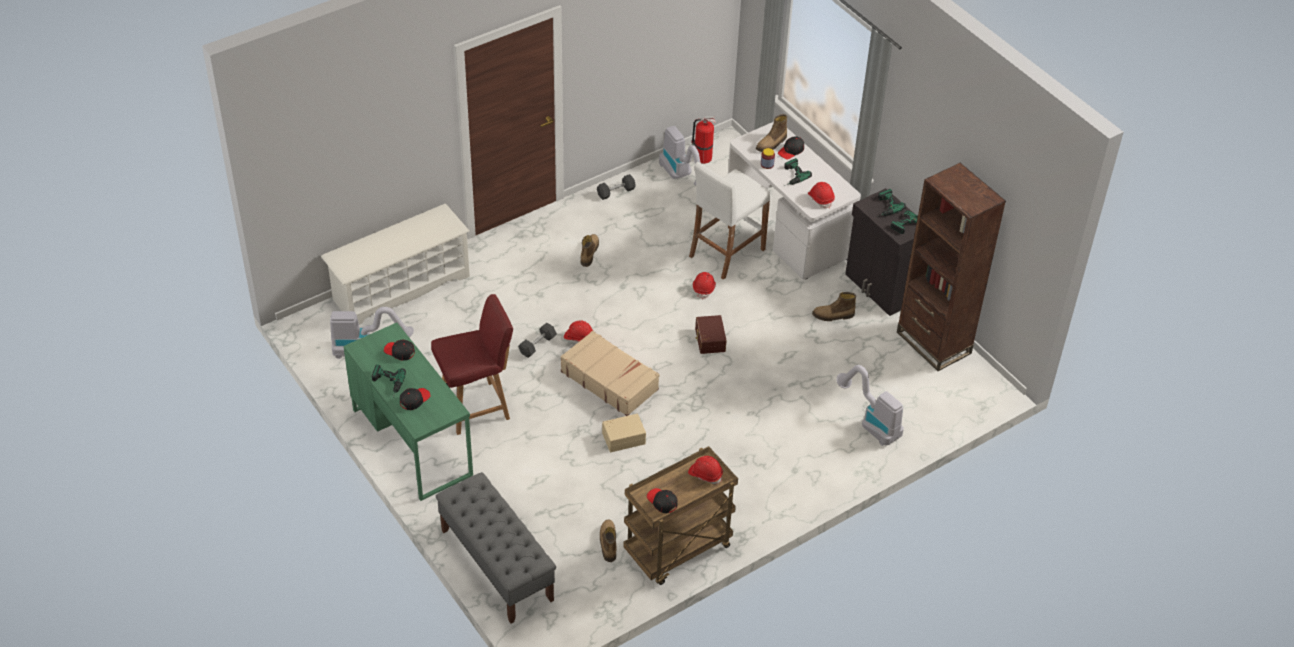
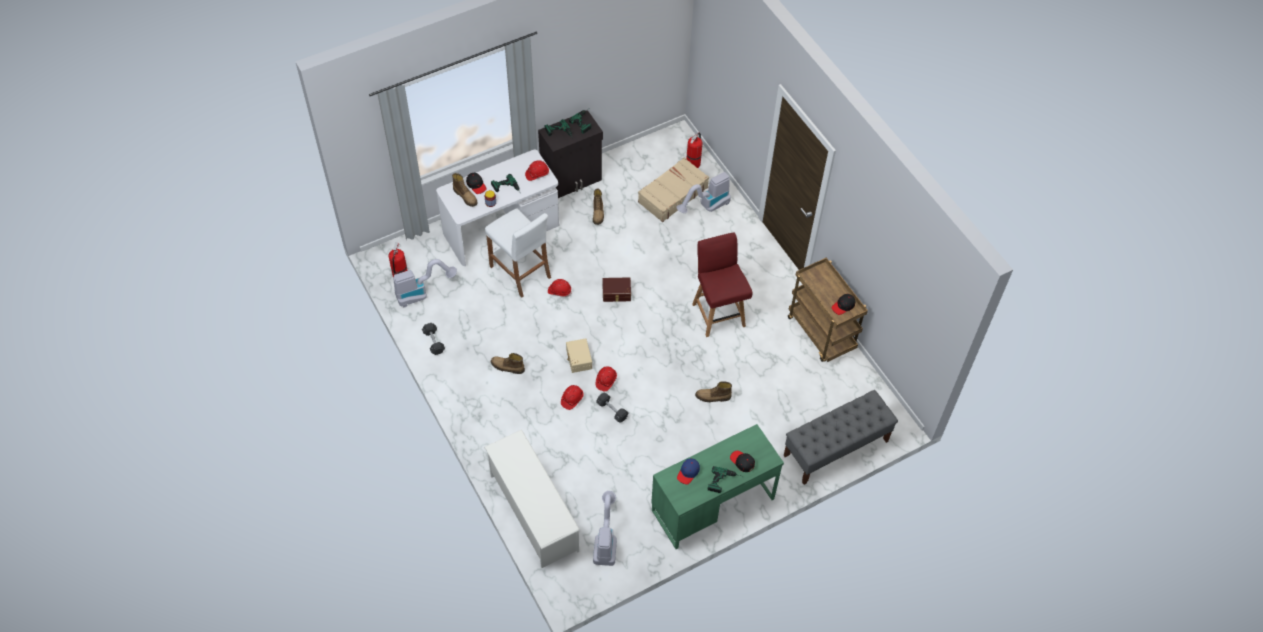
camera: 85 degrees left, 10 degrees up
black cap [384,340,415,361] -> blue cap [677,458,700,485]
red chair [431,294,513,435] -> red chair moved to [692,232,753,337]
beige suitcase [560,331,660,416] -> beige suitcase moved to [638,157,709,222]
boot [600,520,617,562] -> boot moved to [695,381,732,402]
beige storage box [602,414,646,452] -> beige storage box moved to [566,338,592,373]
red hard hat [688,456,723,484] -> red hard hat moved to [561,385,584,410]
brown bookcase [897,163,1006,371] -> none
none -> fire extinguisher [686,132,702,168]

